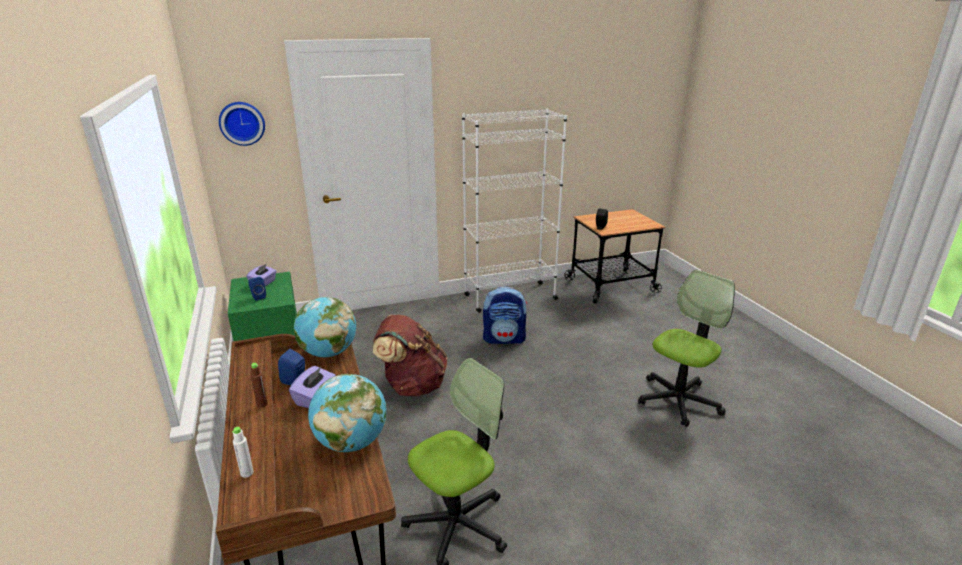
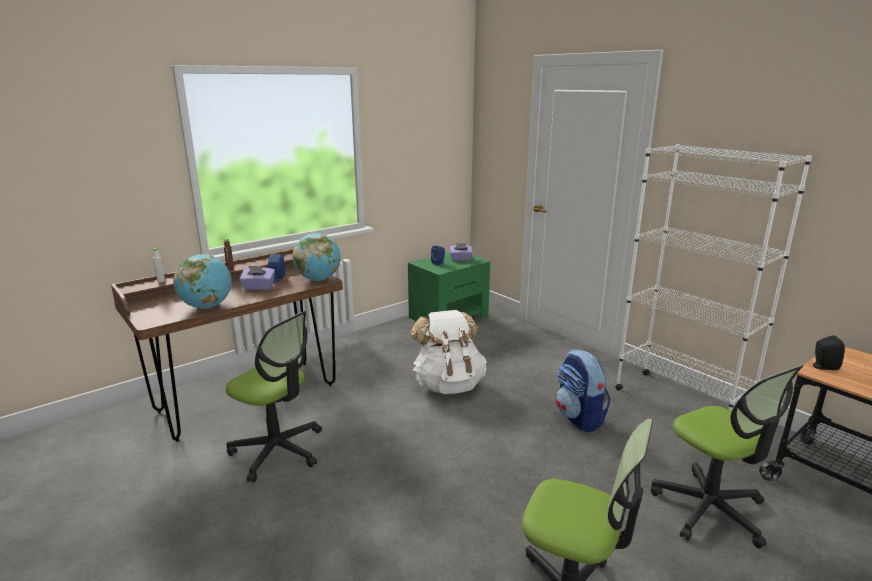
camera: 70 degrees right, 5 degrees down
wall clock [219,102,265,146] -> none
brown backpack [373,314,447,396] -> white backpack [411,310,486,394]
none -> office chair [651,365,803,548]

